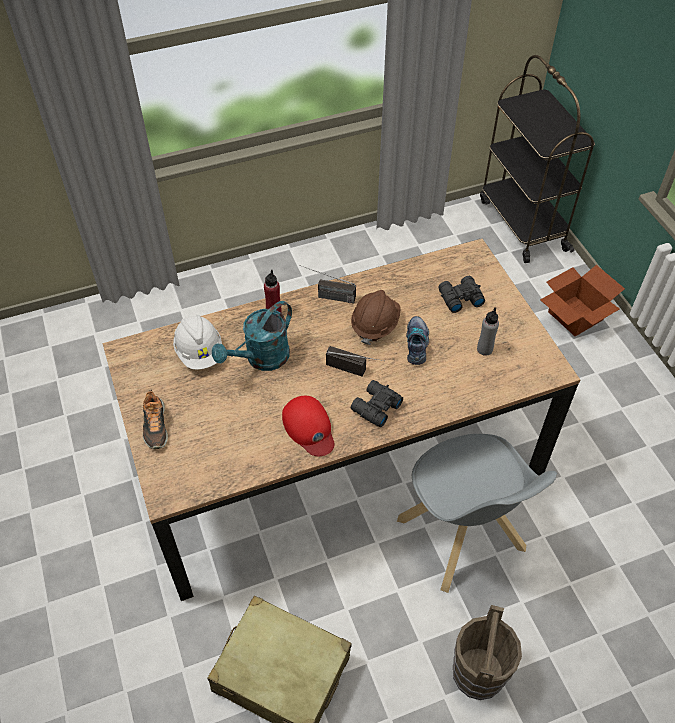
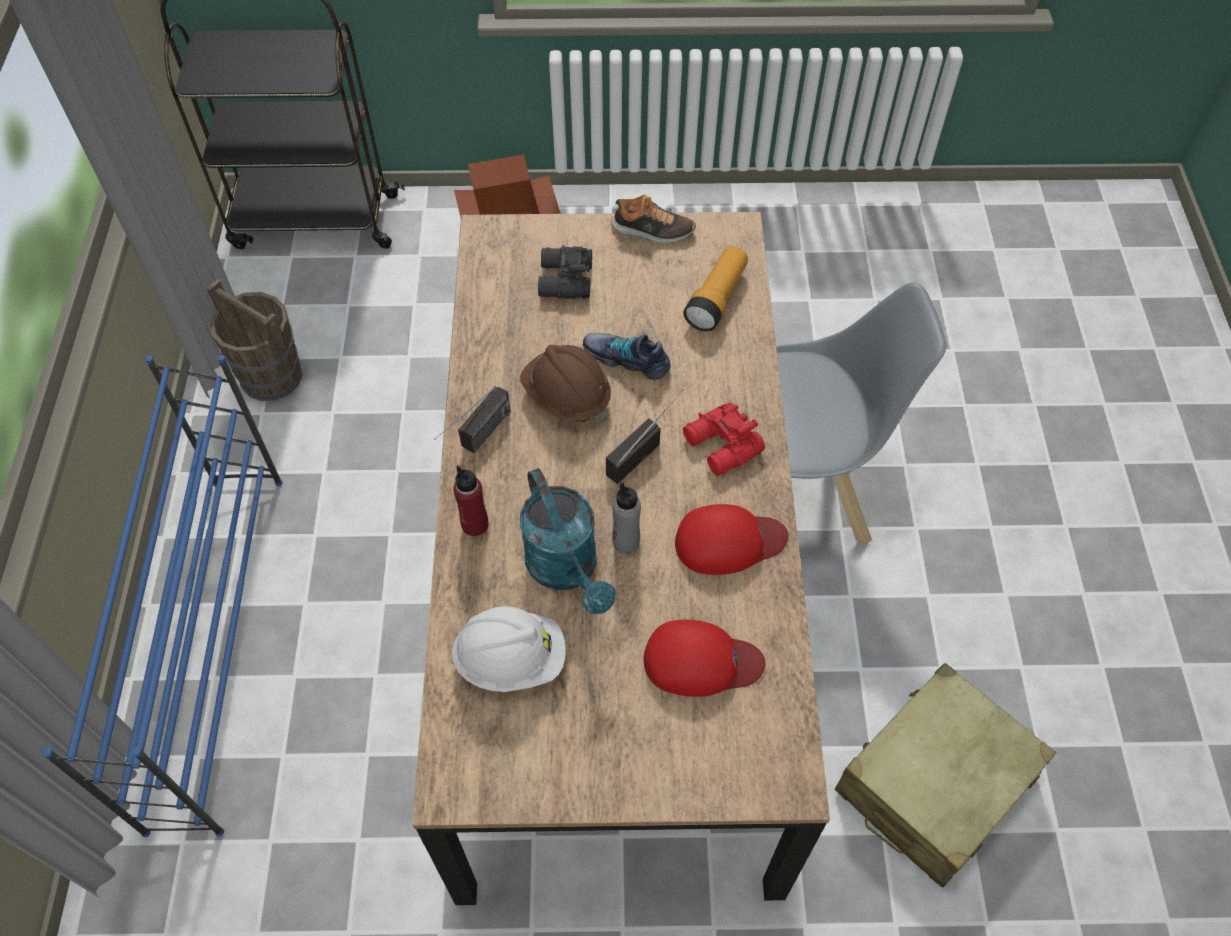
camera: 70 degrees left, 5 degrees up
shoe [143,390,168,449] -> shoe moved to [611,194,696,243]
black binoculars [351,380,403,427] -> red binoculars [683,403,765,476]
brown bucket [453,605,522,700] -> brown bucket moved to [206,279,303,401]
grey bottle [477,307,499,356] -> grey bottle moved to [612,482,641,553]
none -> blue shoe rack [42,355,283,837]
none -> red cap [644,620,766,697]
none -> flashlight [684,246,748,331]

